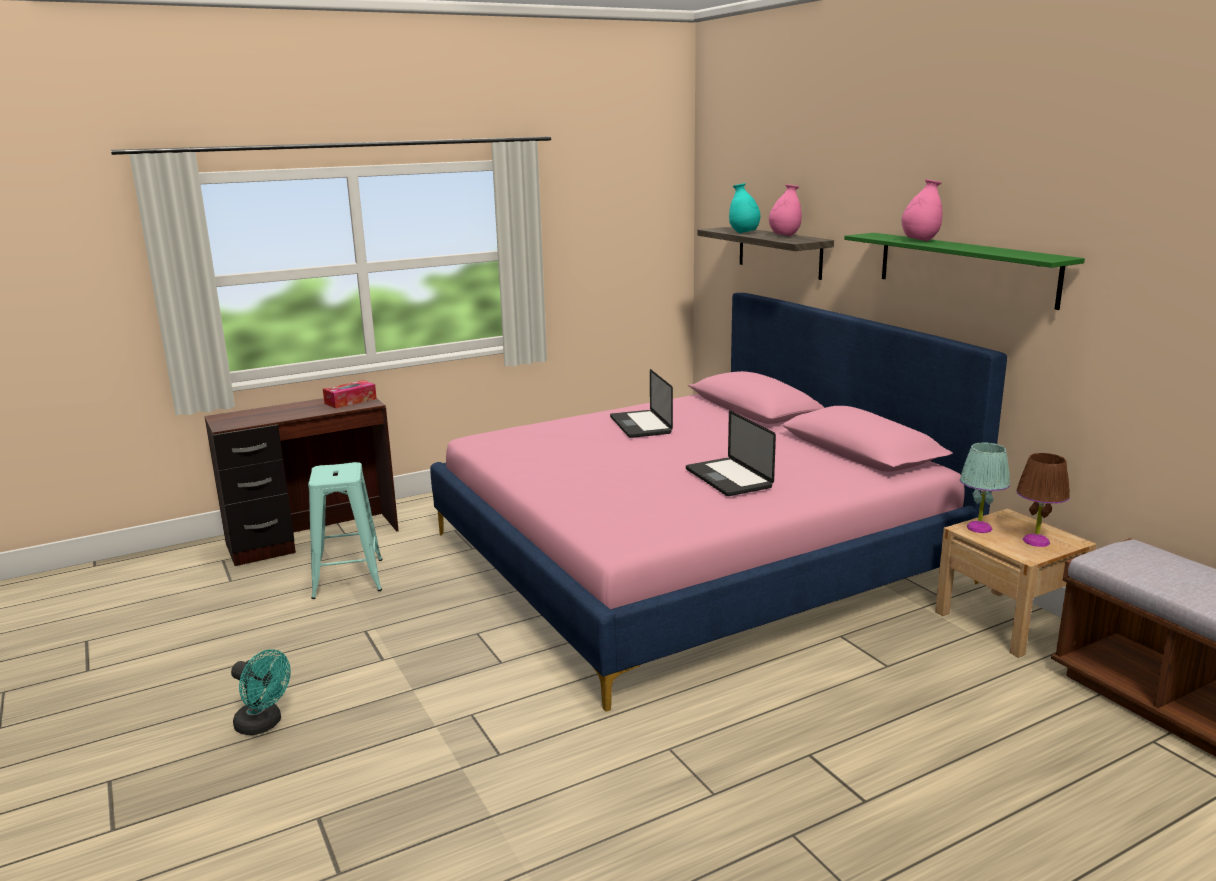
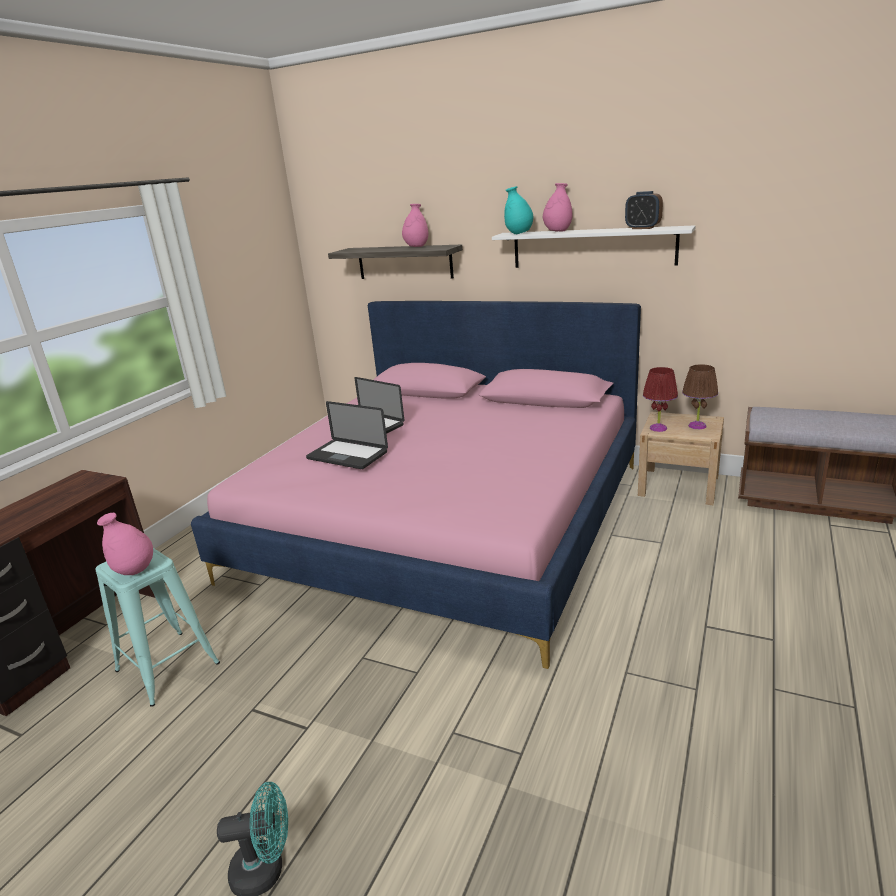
camera: 35 degrees left, 5 degrees up
tissue box [323,380,377,408] -> none
laptop [686,411,776,496] -> laptop moved to [306,401,388,469]
turquoise vase [729,183,760,233] -> turquoise vase moved to [504,186,533,234]
green shelf [844,233,1085,310] -> white shelf [492,225,696,268]
turquoise table lamp [960,443,1010,533] -> red table lamp [643,367,678,432]
none -> pink vase [97,513,153,575]
none -> alarm clock [625,191,663,229]

